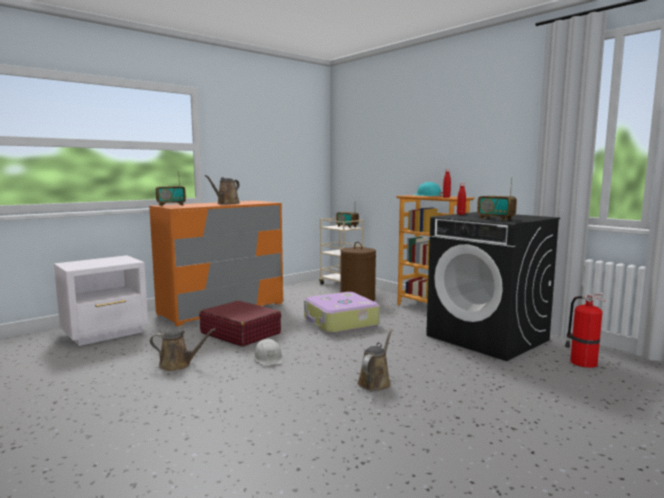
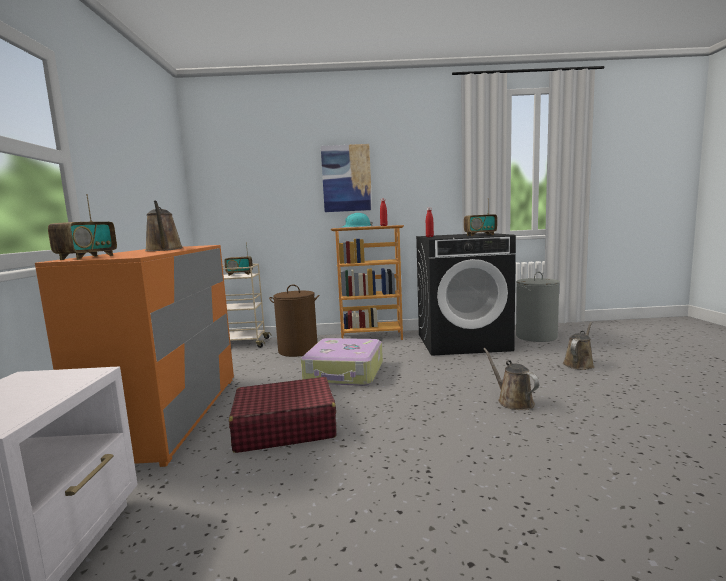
camera: 50 degrees left, 0 degrees up
brown watering can [150,328,216,371] -> brown watering can moved to [563,322,594,370]
white hard hat [253,339,283,366] -> none
fire extinguisher [565,293,605,368] -> grey laundry basket [516,272,560,342]
none -> picture [321,144,372,212]

